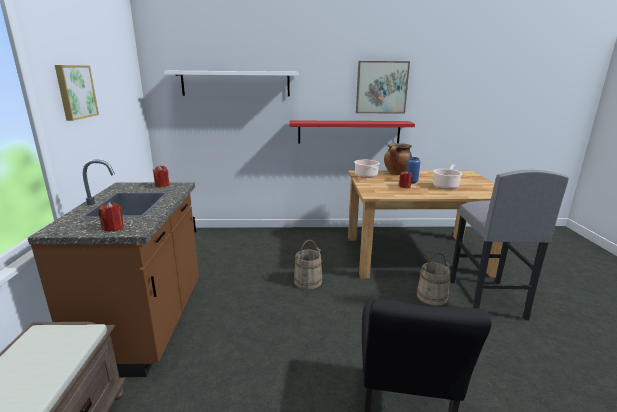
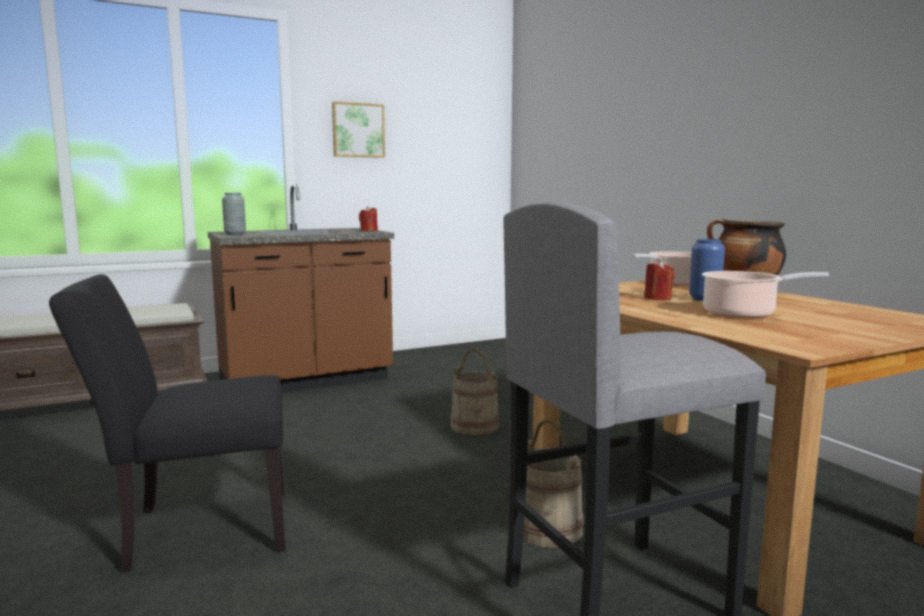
camera: 65 degrees right, 10 degrees down
red candle [98,202,124,232] -> grey vase [222,193,246,235]
white shelf [164,71,299,97] -> none
red shelf [289,121,415,143] -> none
picture [356,61,410,114] -> none

